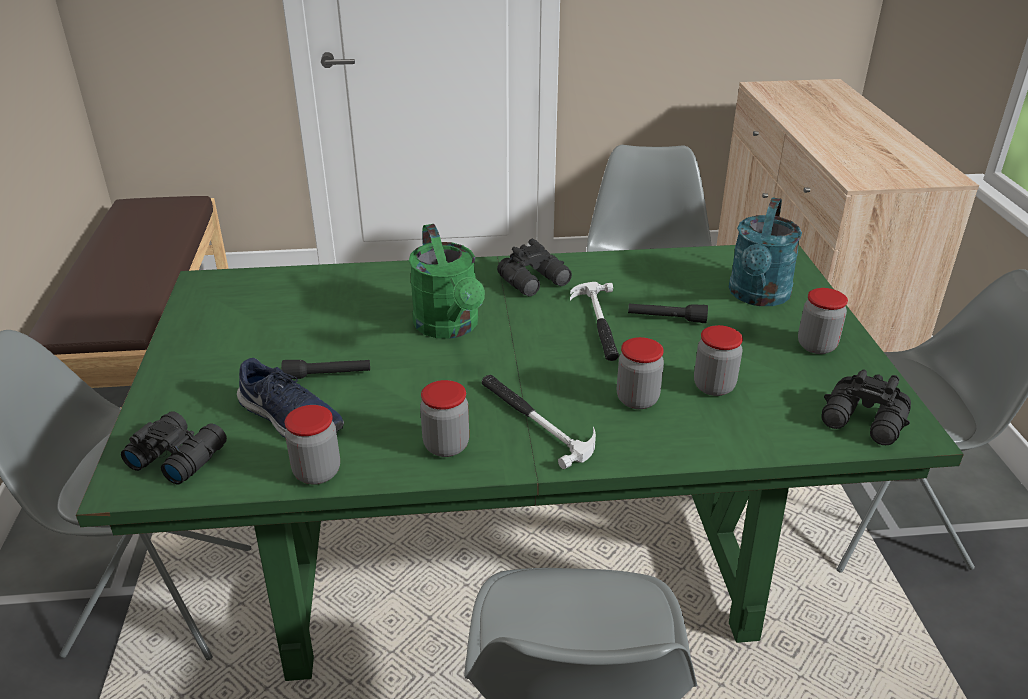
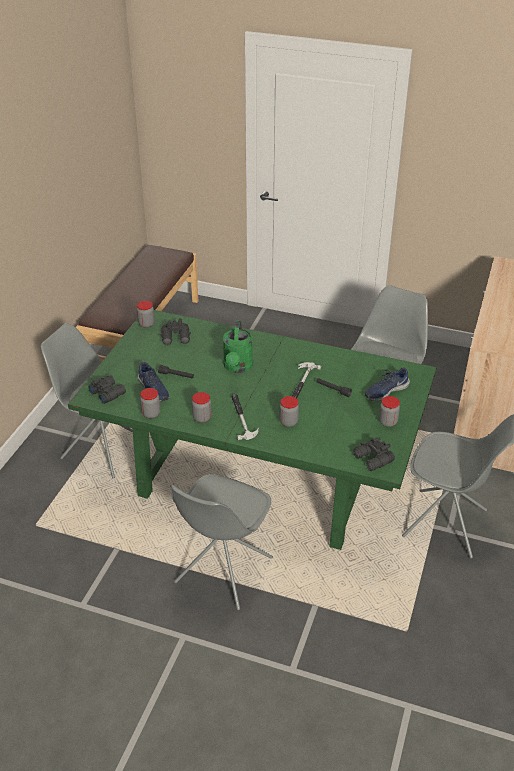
camera: 25 degrees right, 5 degrees up
black binoculars [497,239,572,296] -> black binoculars moved to [160,318,191,345]
jar [694,325,743,396] -> jar moved to [137,301,155,328]
turquoise watering can [729,197,802,306] -> blue shoe [365,367,410,401]

